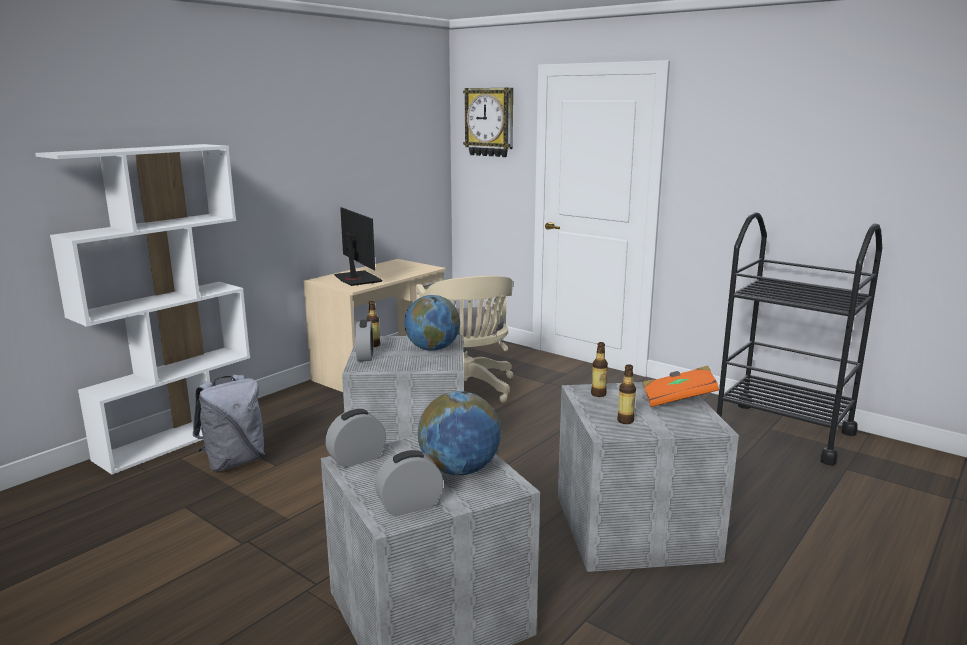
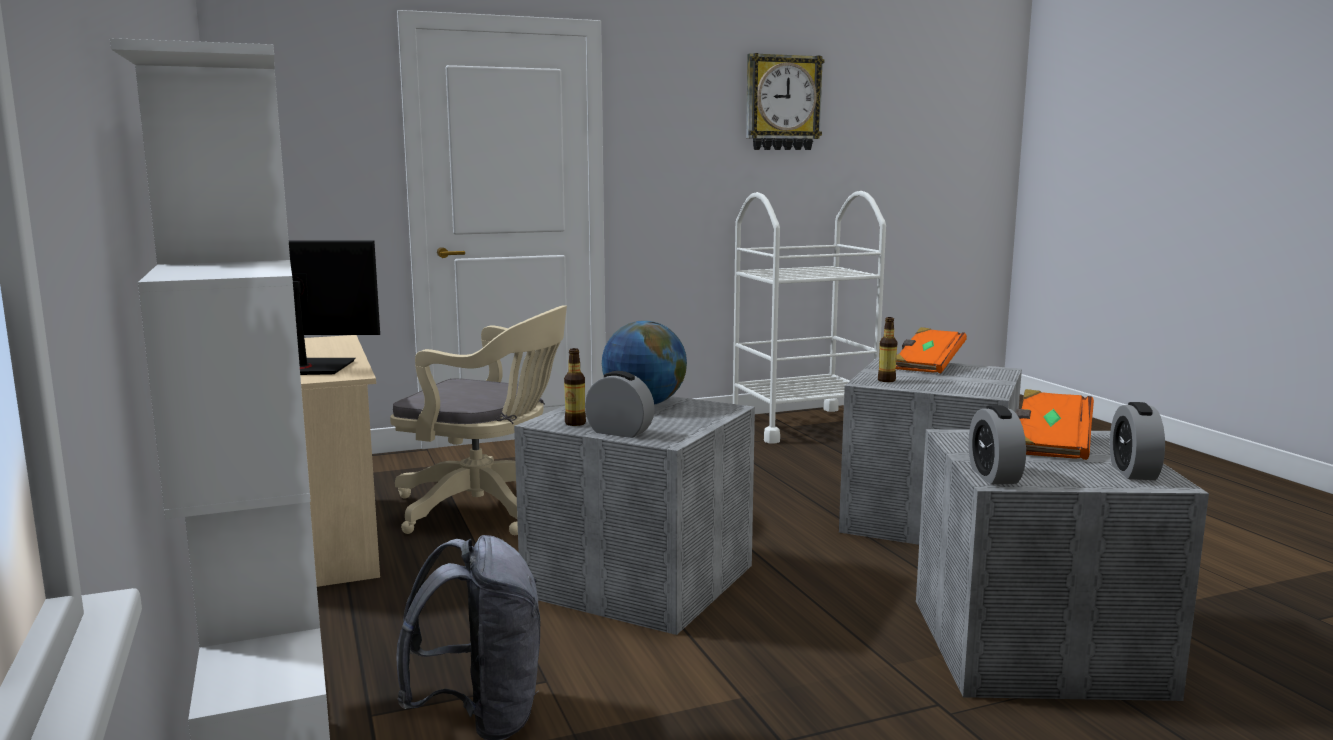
camera: 60 degrees left, 5 degrees down
globe [418,391,501,475] -> orange book [1015,389,1094,460]
wall clock [463,88,513,157] -> wall clock moved to [746,53,824,150]
bottle [617,364,636,424] -> none
black cart [717,212,882,466] -> white cart [733,191,886,443]

